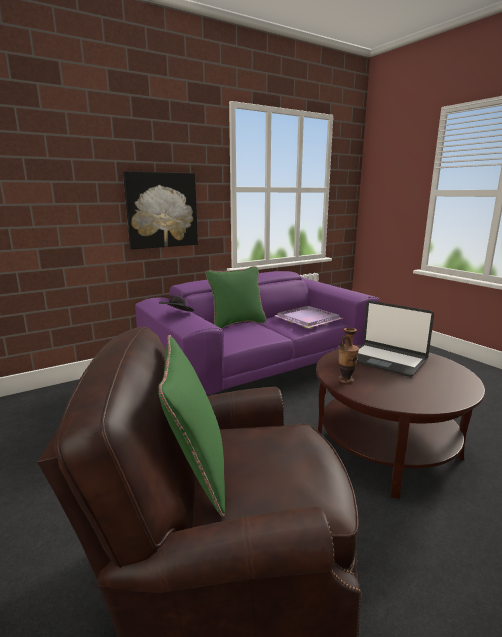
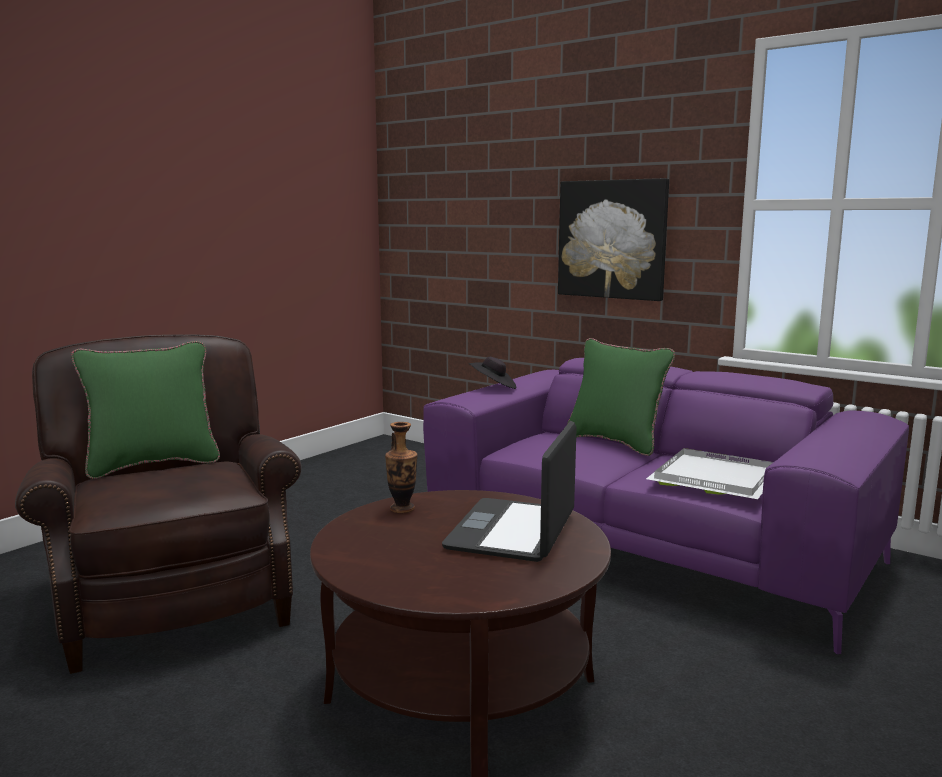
camera: 70 degrees right, 5 degrees down
purple tray [275,306,343,329] -> white tray [646,448,773,499]

